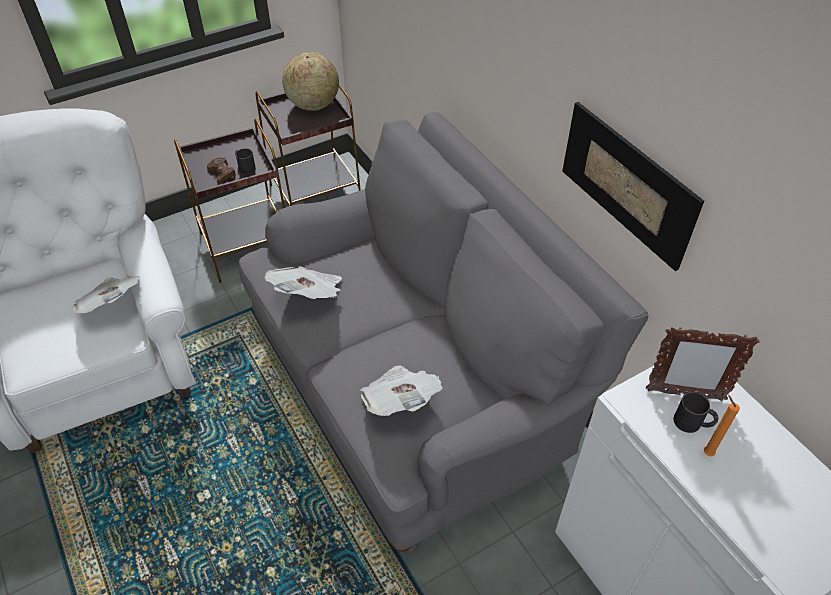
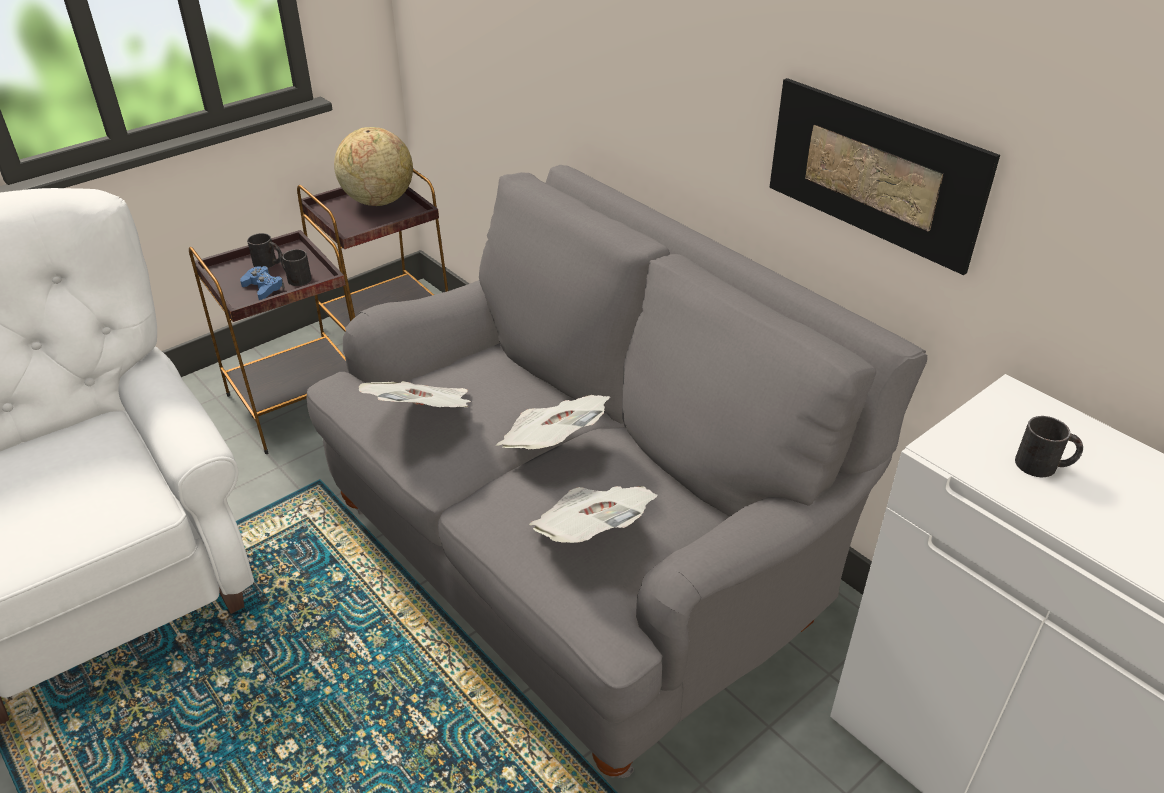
camera: 10 degrees left, 10 degrees down
newspaper [73,276,140,313] -> newspaper moved to [496,395,610,449]
brown game controller [207,157,236,184] -> blue game controller [240,266,285,300]
picture frame [646,327,760,401] -> none
orange candle [704,395,740,456] -> none
none -> black mug [247,233,282,268]

